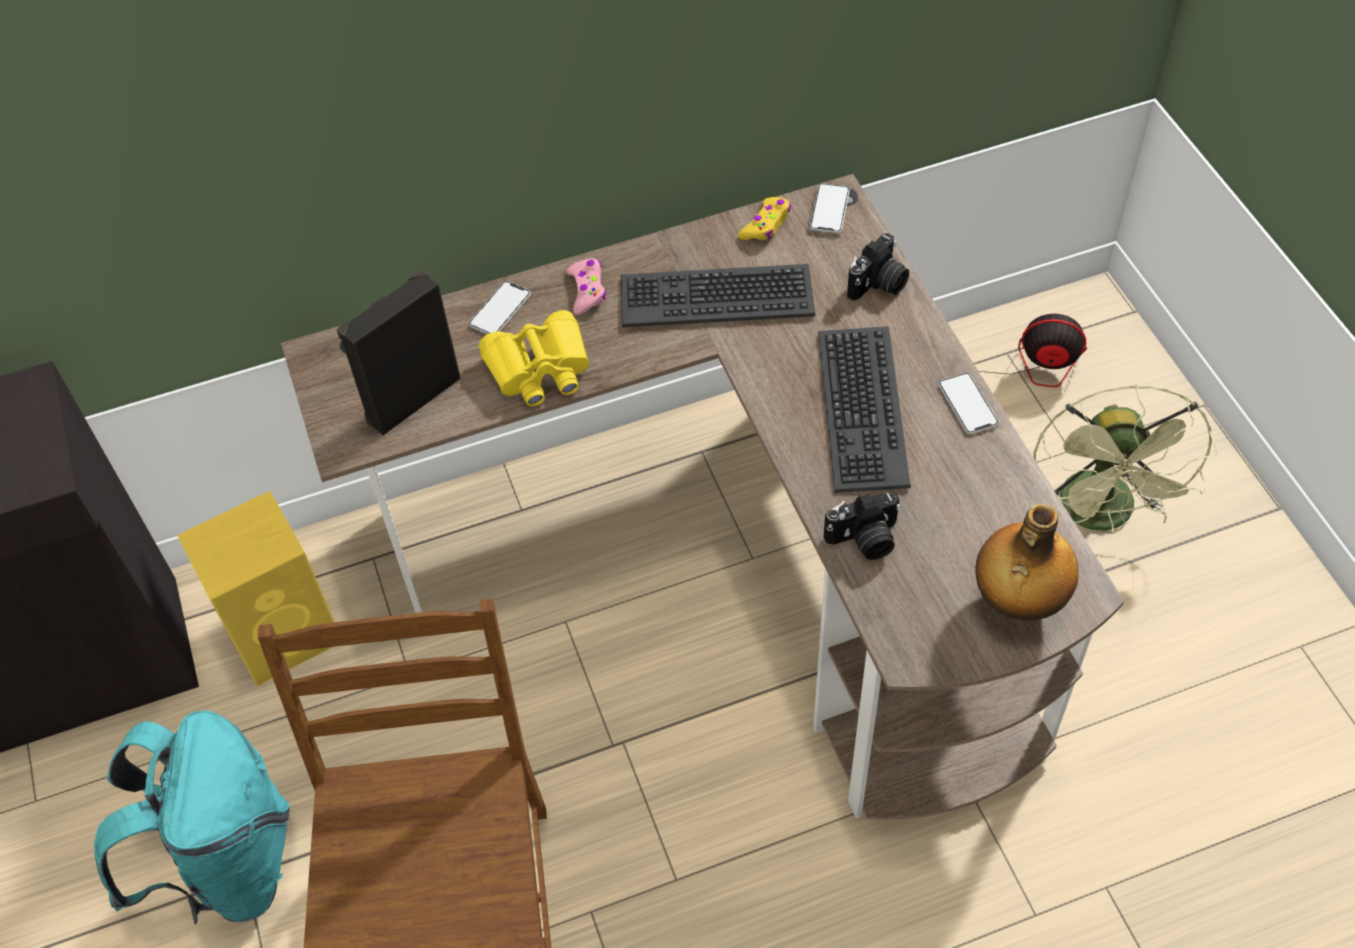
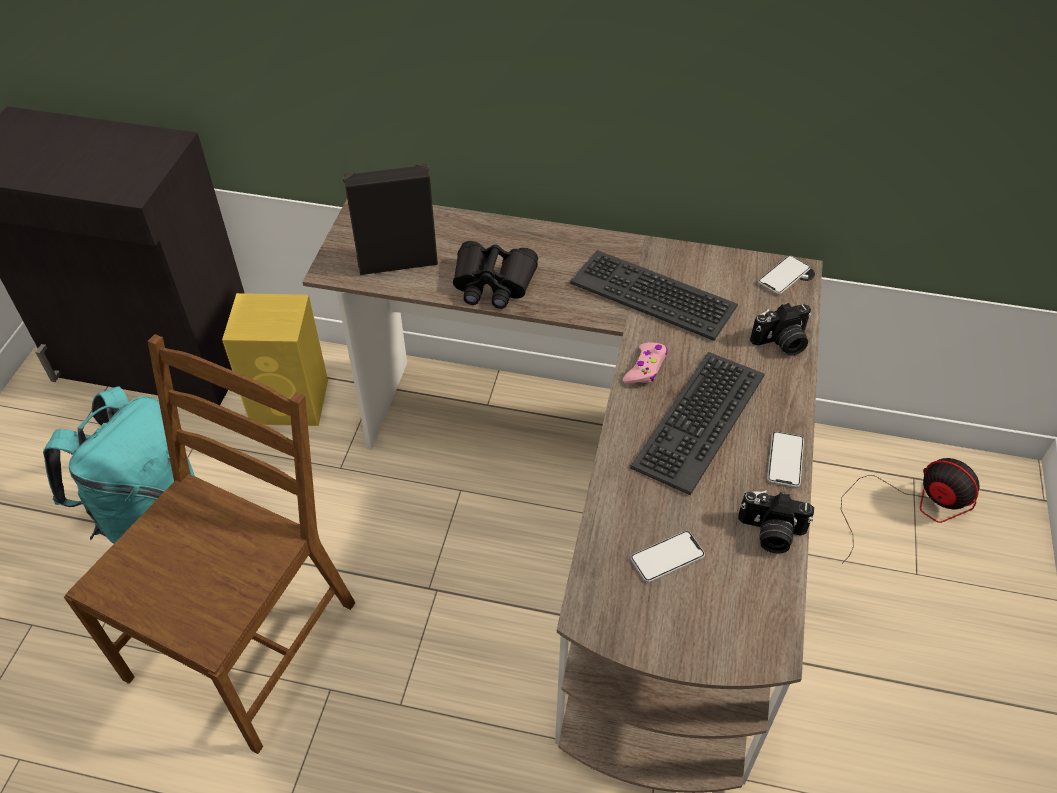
camera: 30 degrees right, 5 degrees down
phone [469,281,531,334] -> phone moved to [630,531,705,582]
yellow binoculars [479,310,589,406] -> black binoculars [453,241,538,309]
pink game controller [566,258,606,315] -> pink game controller moved to [623,342,668,384]
yellow game controller [738,197,791,240] -> none
camera [824,492,901,560] -> camera moved to [738,490,814,554]
bottle [975,504,1079,621] -> none
green fan [1033,385,1217,534] -> none

